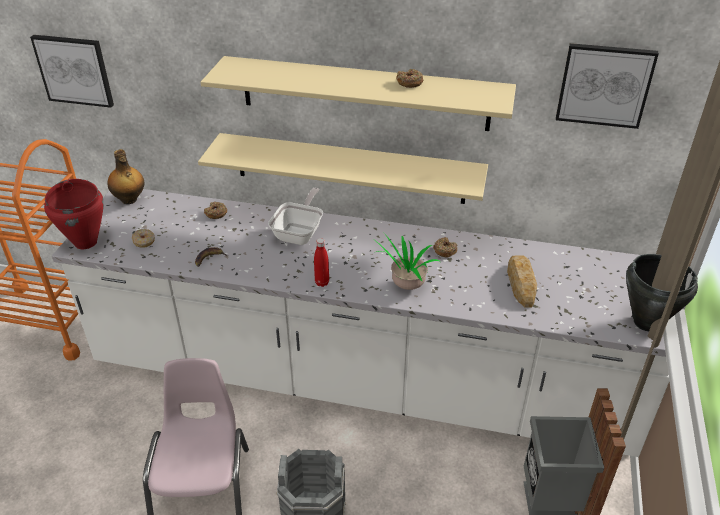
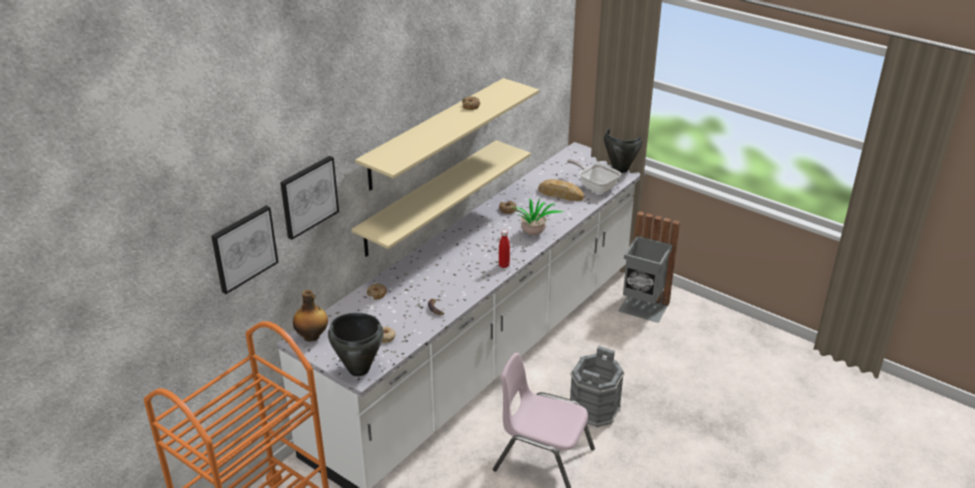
camera: 65 degrees left, 5 degrees down
red cooking pot [44,179,104,249] -> black cooking pot [328,313,384,376]
frying pan [268,188,323,245] -> frying pan moved to [567,159,621,194]
picture [556,43,659,129] -> picture moved to [280,156,339,240]

